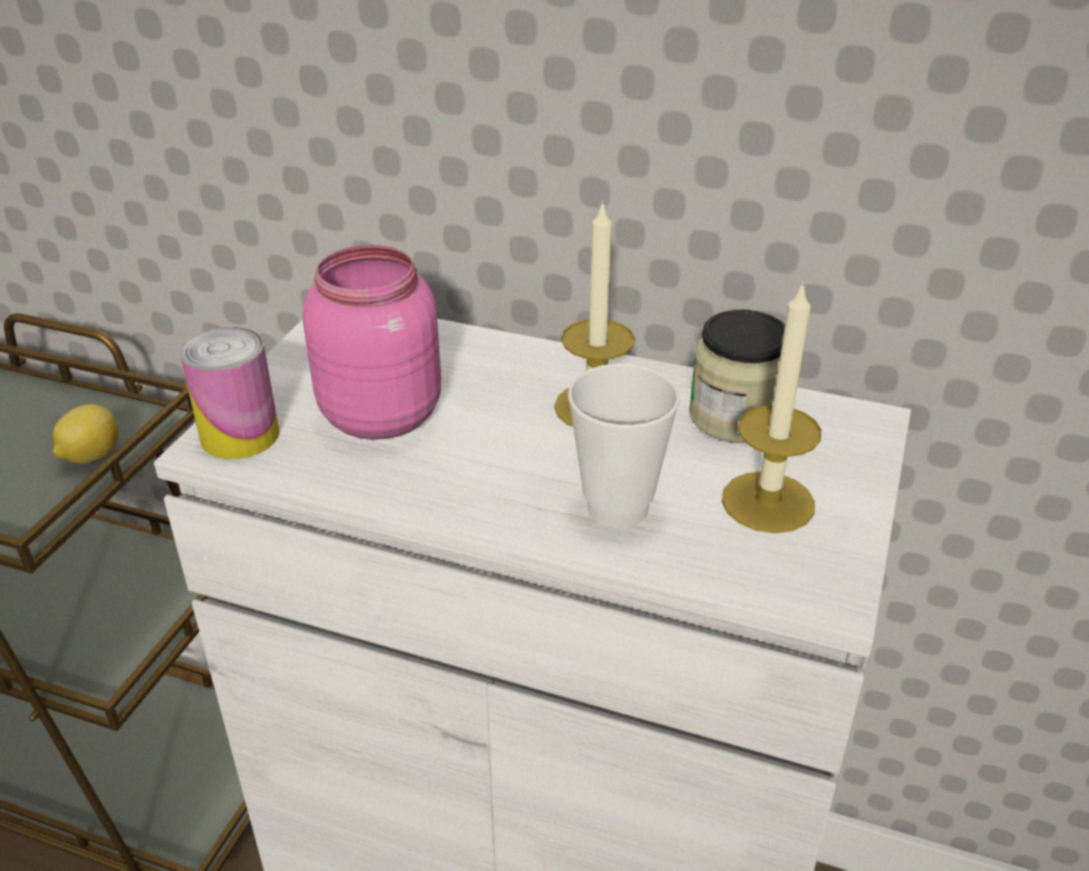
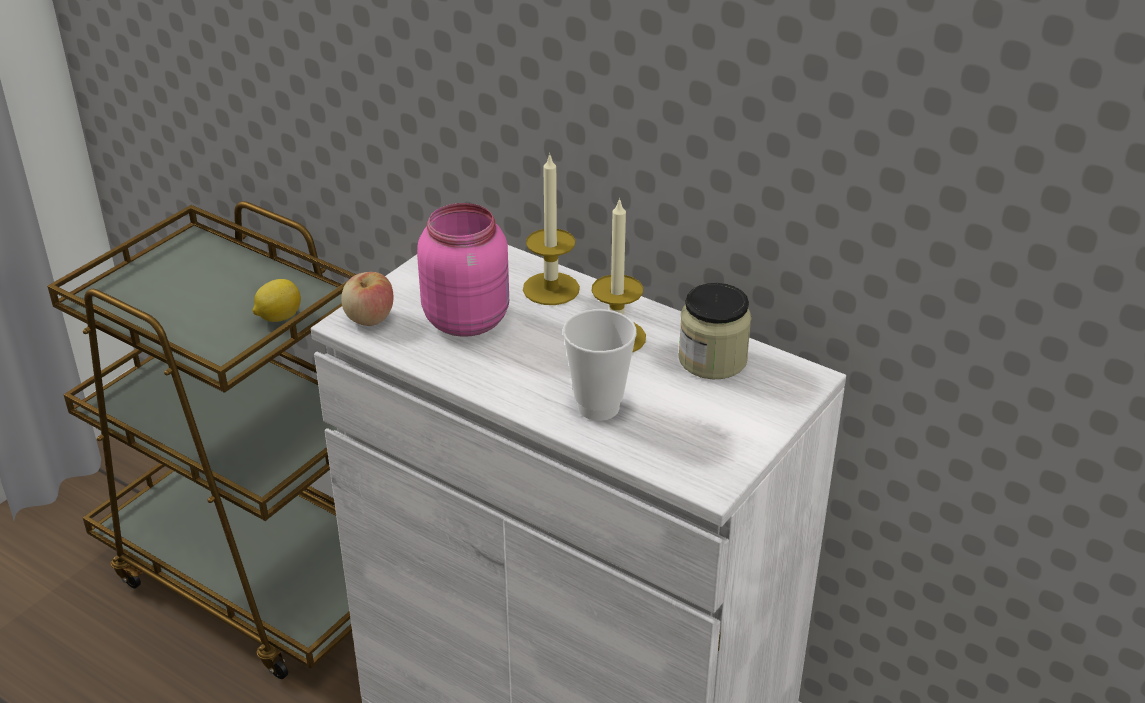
camera: 15 degrees right, 0 degrees up
can [180,327,279,459] -> apple [341,272,393,326]
candle [722,281,821,533] -> candle moved to [523,153,580,305]

